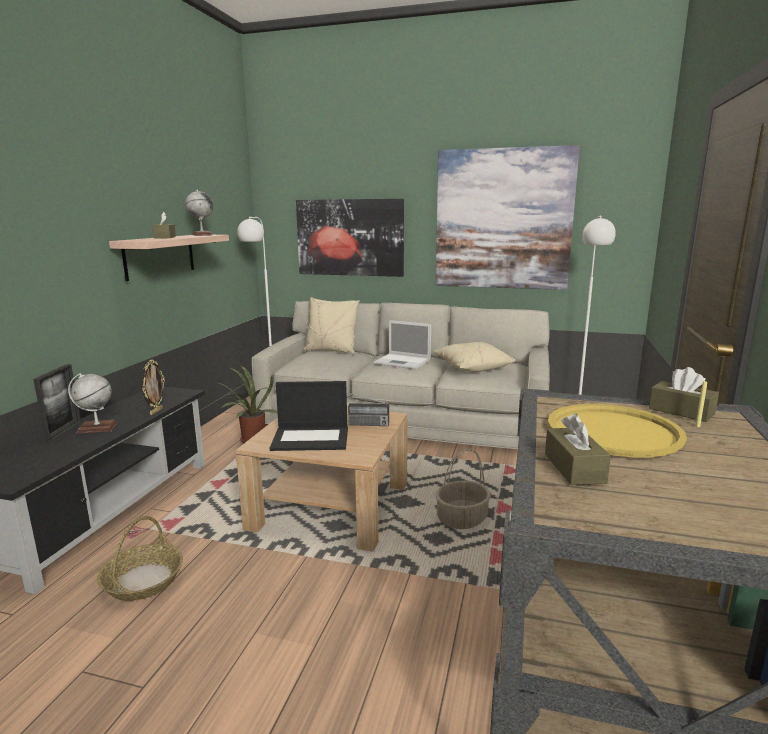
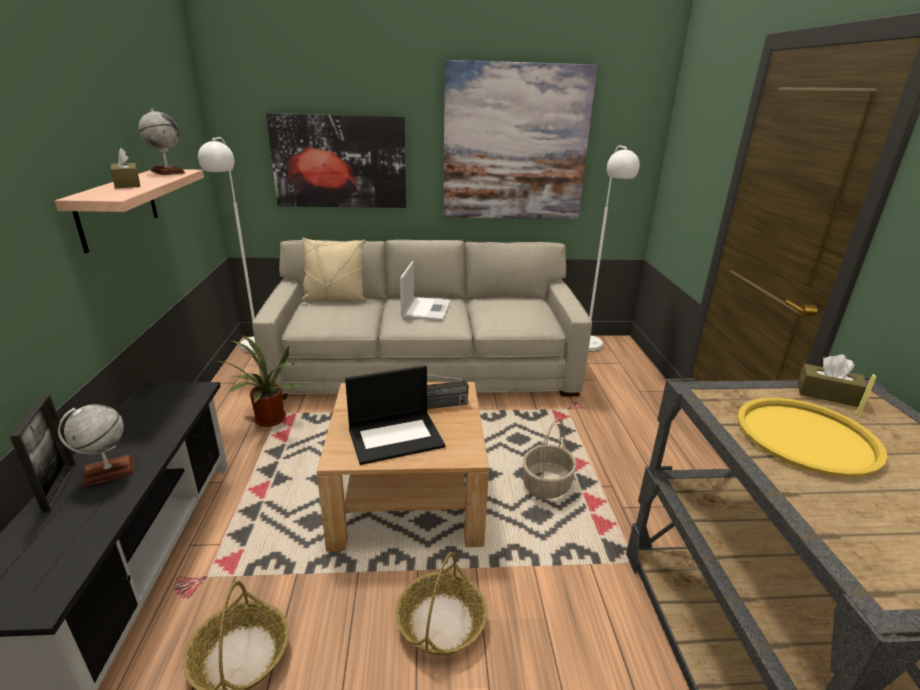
camera: 20 degrees left, 10 degrees up
picture frame [141,360,165,415] -> none
laptop [373,320,431,369] -> laptop turned 90 degrees counterclockwise [400,261,451,321]
beige pillow [433,342,516,372] -> none
brown tissue box [545,413,611,485] -> none
none -> basket [396,552,487,655]

